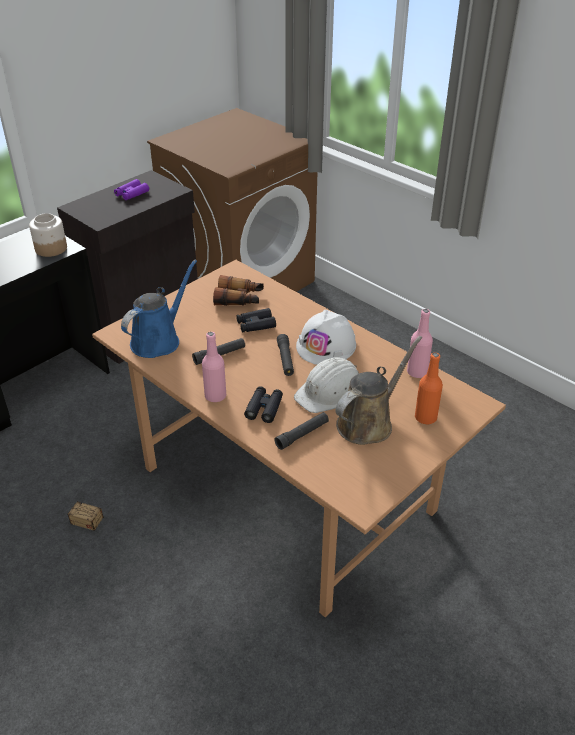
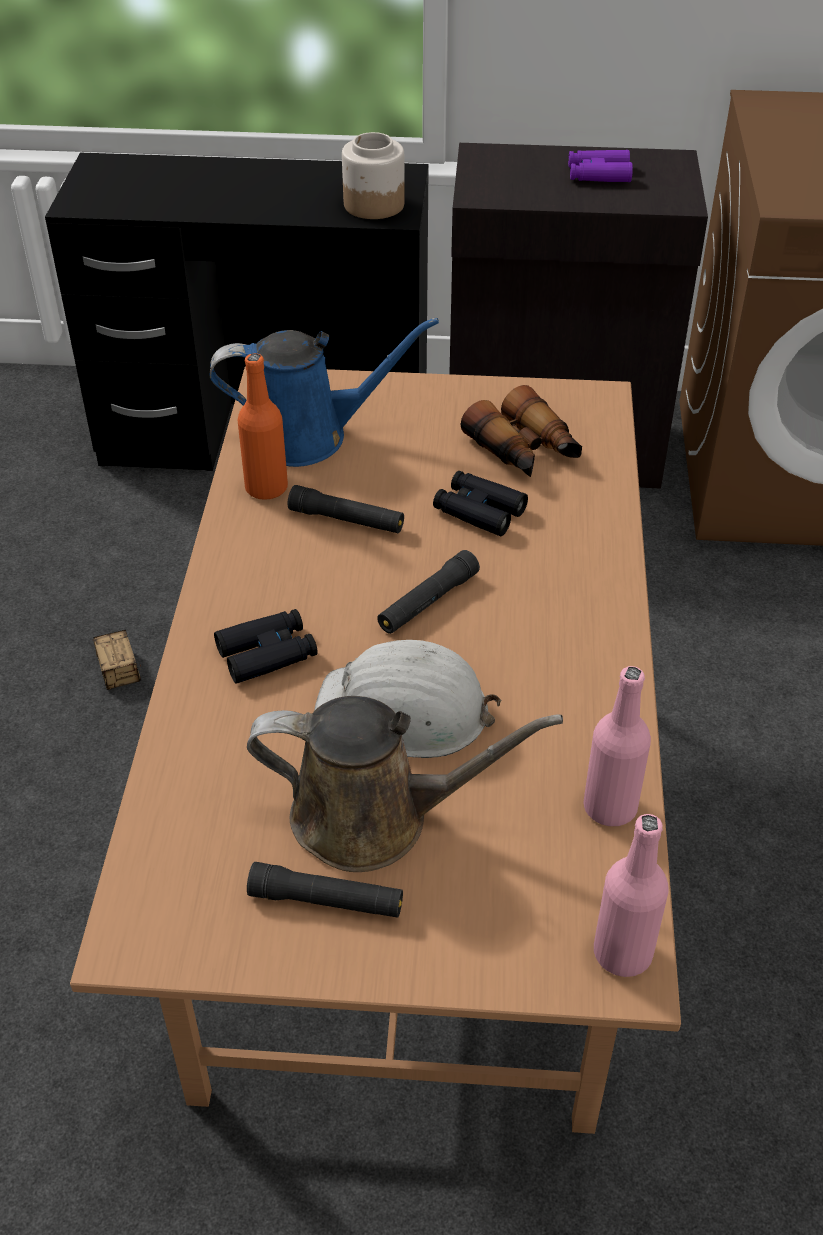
camera: 50 degrees right, 5 degrees up
pink bottle [202,332,226,402] -> pink bottle moved to [594,814,669,977]
black flashlight [274,412,329,450] -> black flashlight moved to [247,862,403,918]
white hard hat [296,310,356,365] -> none
orange bottle [415,353,443,424] -> orange bottle moved to [238,353,288,500]

